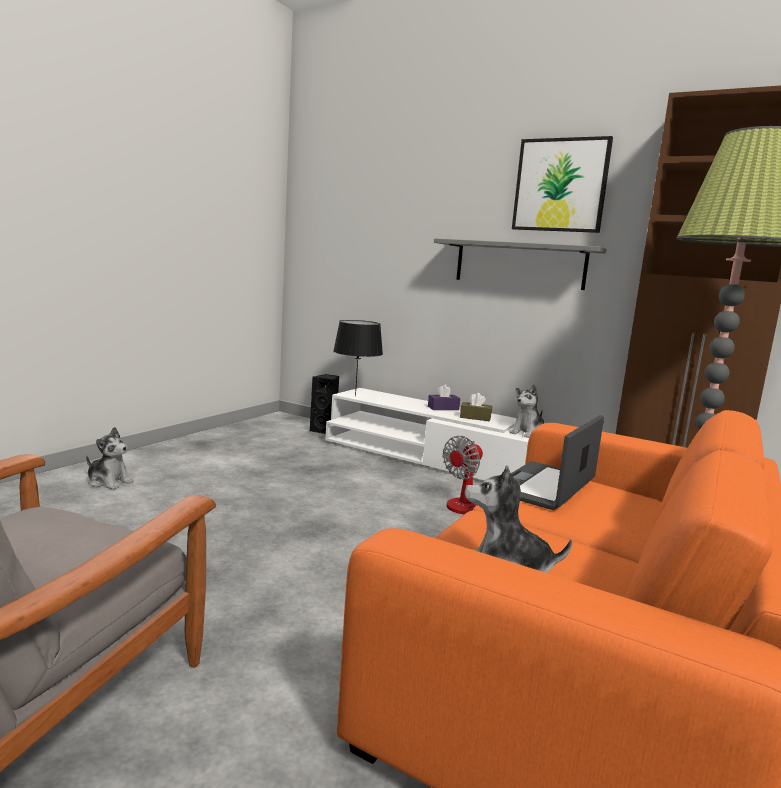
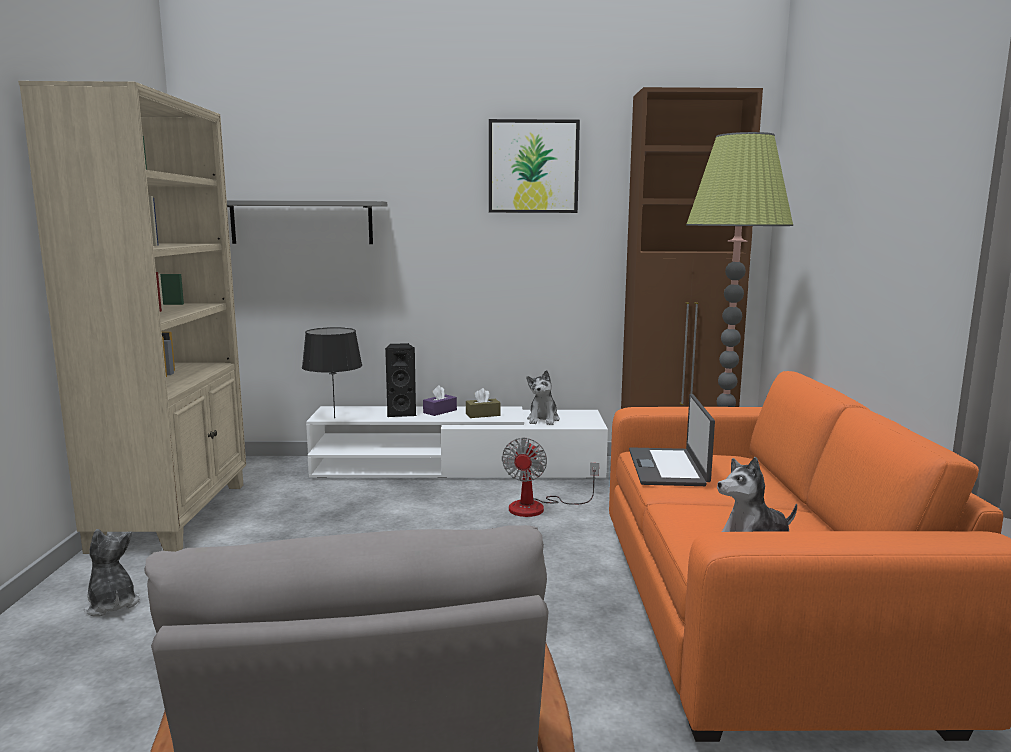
camera: 30 degrees left, 0 degrees up
plush toy [86,427,134,490] -> plush toy turned 120 degrees counterclockwise [84,529,140,617]
black speaker [310,374,339,434] -> black speaker moved to [385,343,416,417]
grey shelf [434,238,607,290] -> grey shelf moved to [227,200,387,244]
none -> beige bookcase [18,81,246,554]

